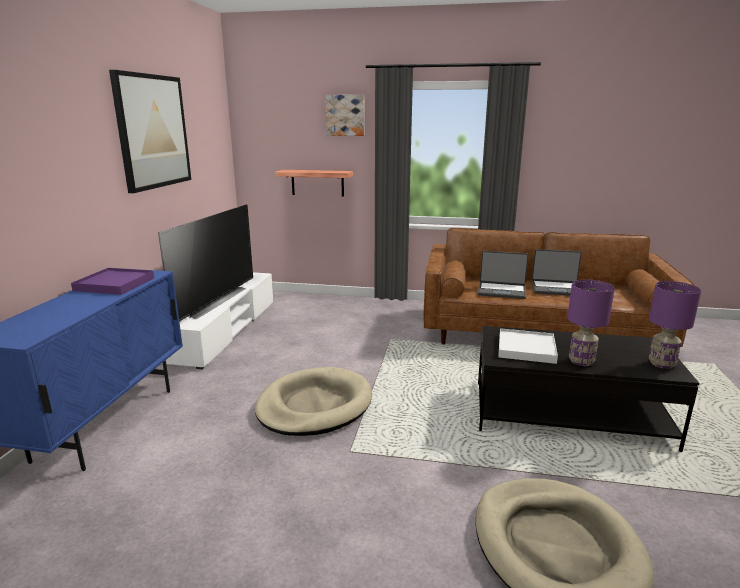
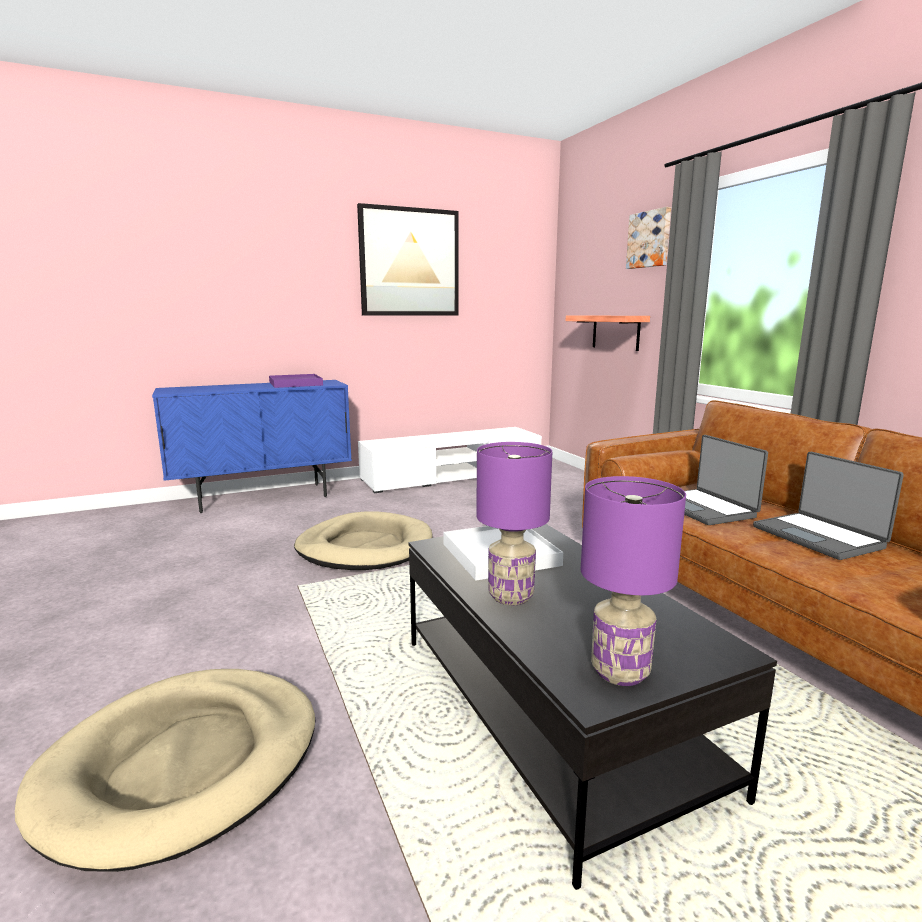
camera: 55 degrees right, 5 degrees down
television [158,204,253,322] -> none

